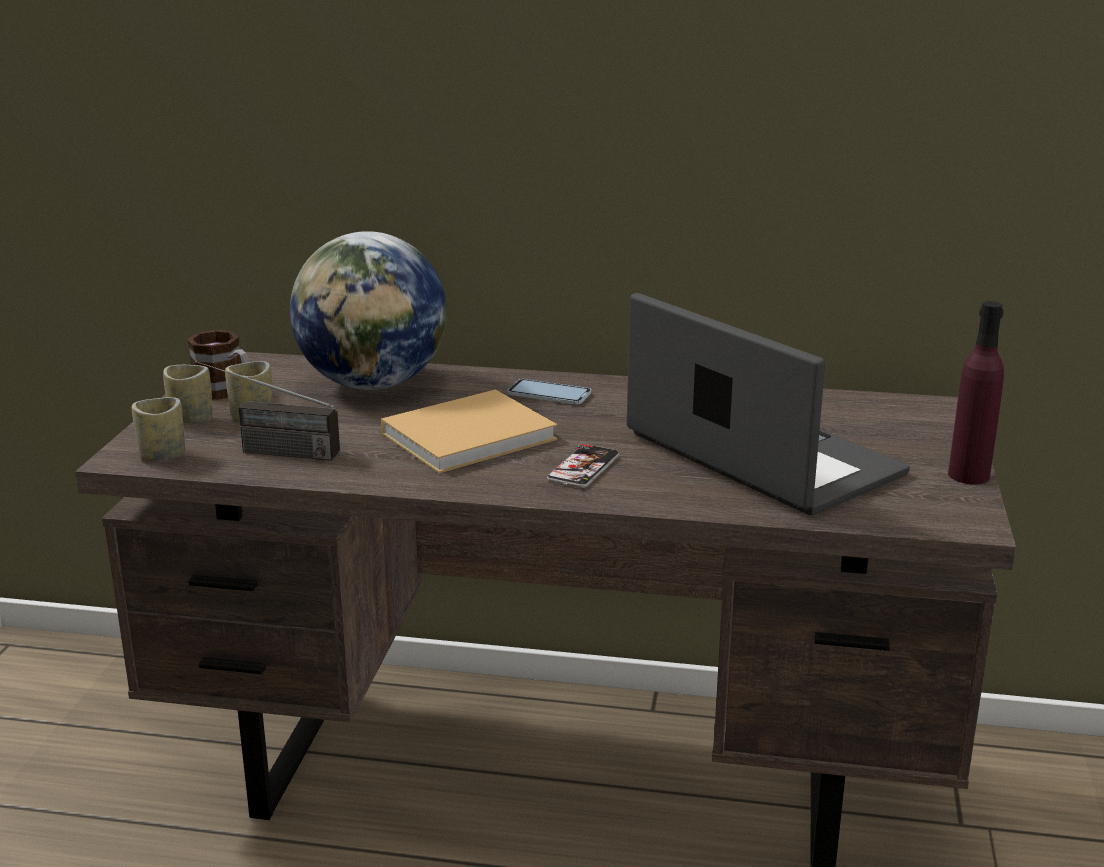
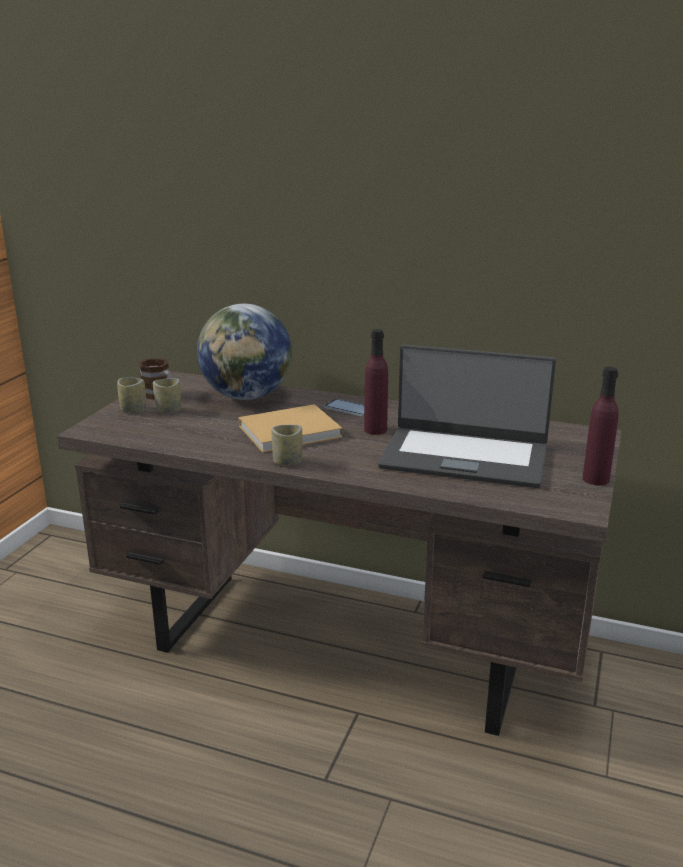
camera: 10 degrees right, 0 degrees up
cup [132,397,185,461] -> cup moved to [271,425,302,465]
radio [195,361,340,461] -> none
phone [547,444,620,488] -> none
laptop [627,293,910,515] -> laptop turned 135 degrees clockwise [378,344,556,488]
none -> purple bottle [364,329,388,435]

